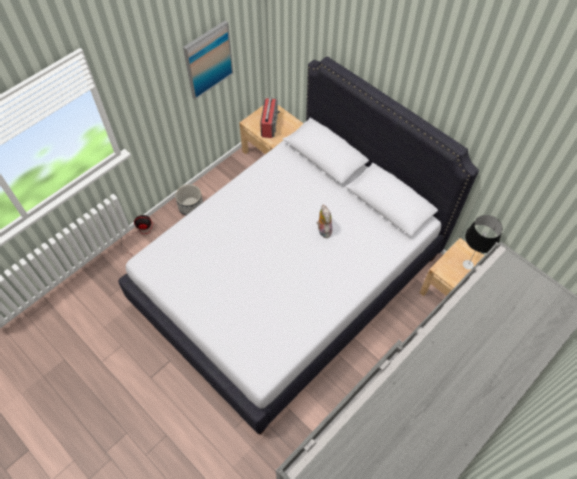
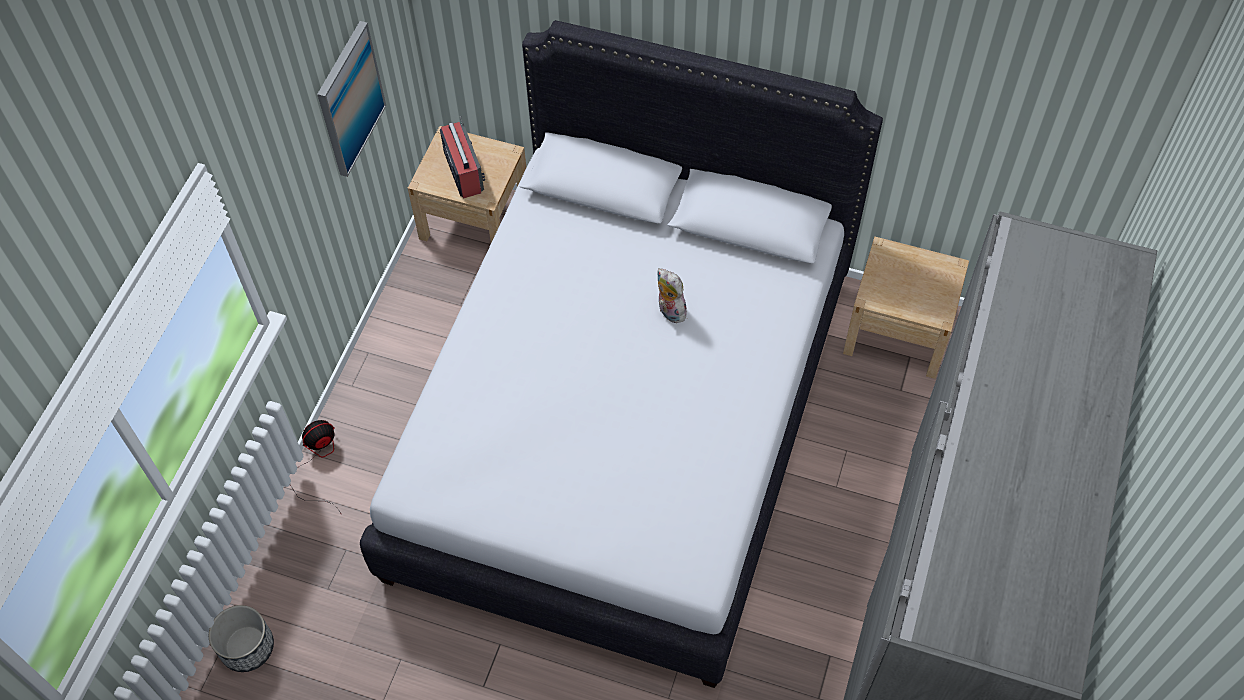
camera: 25 degrees left, 0 degrees up
planter [175,184,203,215] -> planter moved to [209,605,274,672]
table lamp [463,215,503,270] -> none

